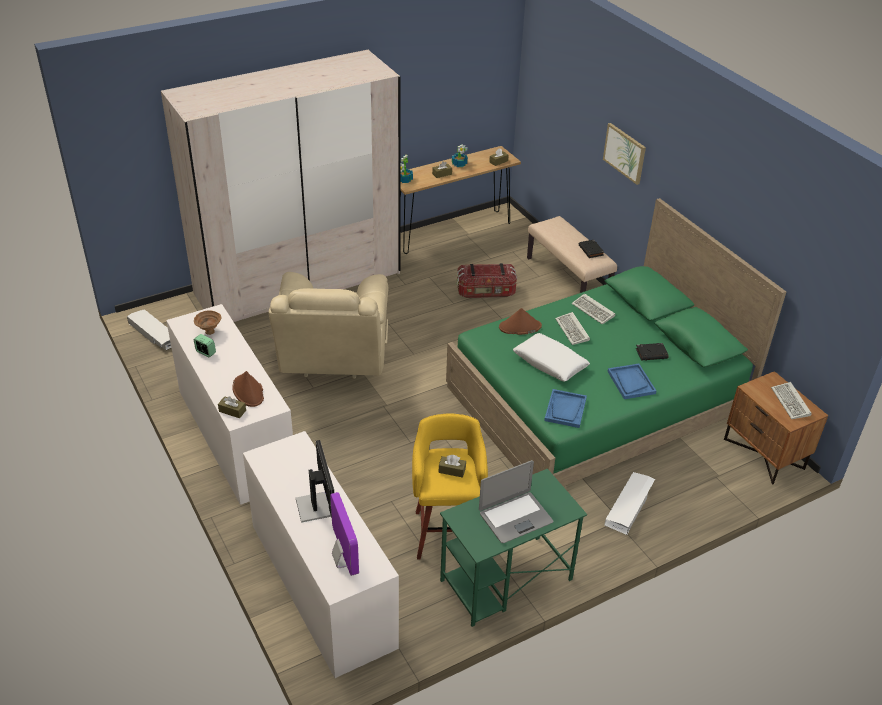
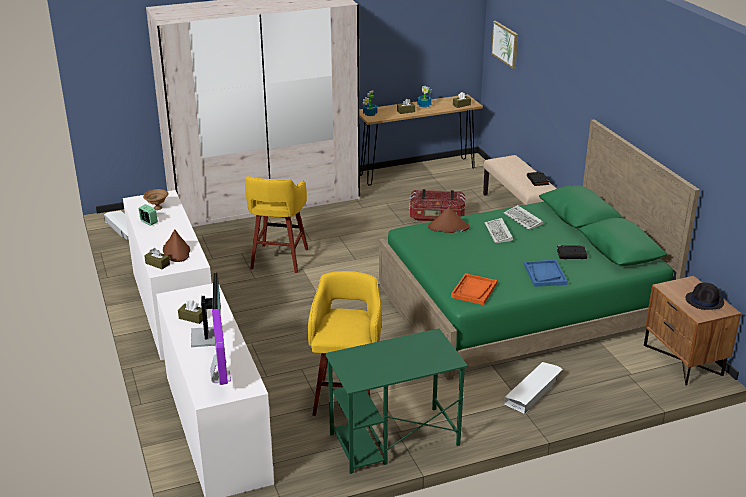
camera: 10 degrees right, 10 degrees down
beige armchair [269,272,388,379] -> yellow stool [245,176,308,273]
brown tissue box [439,455,466,478] -> brown tissue box moved to [178,300,203,324]
laptop [479,460,553,543] -> none
white pillow [513,333,590,382] -> none
blue tray [544,389,587,428] -> orange tray [451,273,497,305]
picture [603,123,646,185] -> picture moved to [491,21,518,69]
keyboard [771,382,812,419] -> black hat [685,282,724,310]

